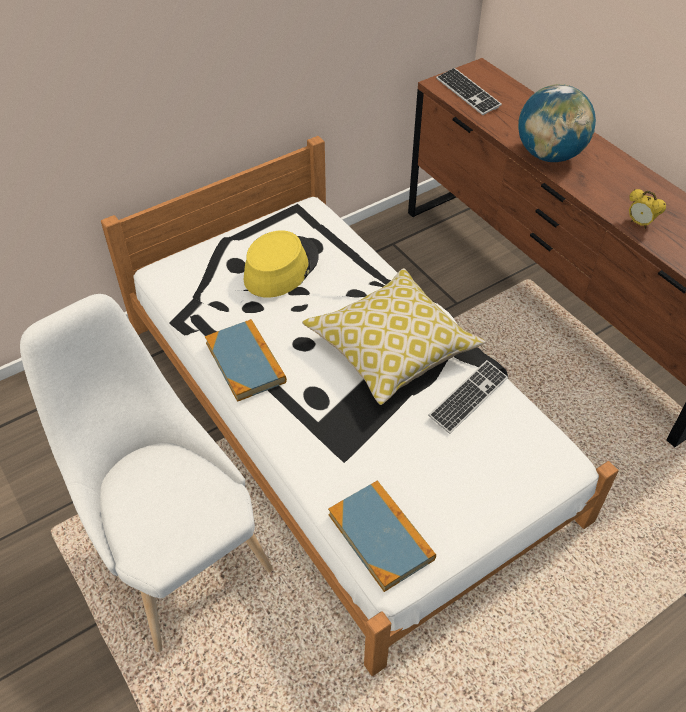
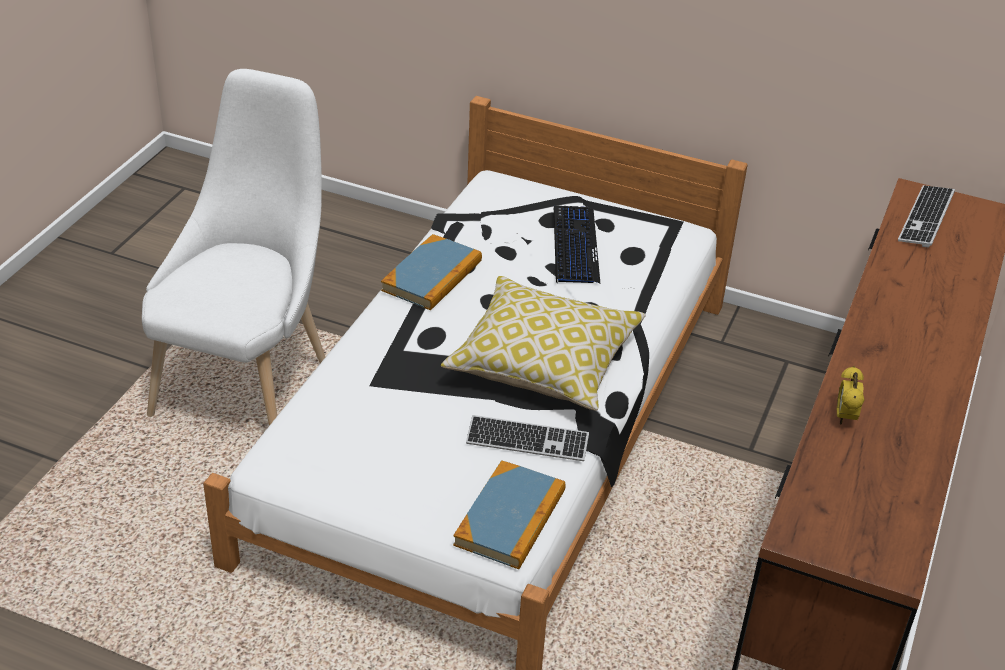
camera: 55 degrees right, 10 degrees down
yellow hat [244,230,319,298] -> keyboard [554,205,600,283]
book [328,481,436,592] -> book moved to [453,460,566,569]
globe [518,84,596,162] -> none

